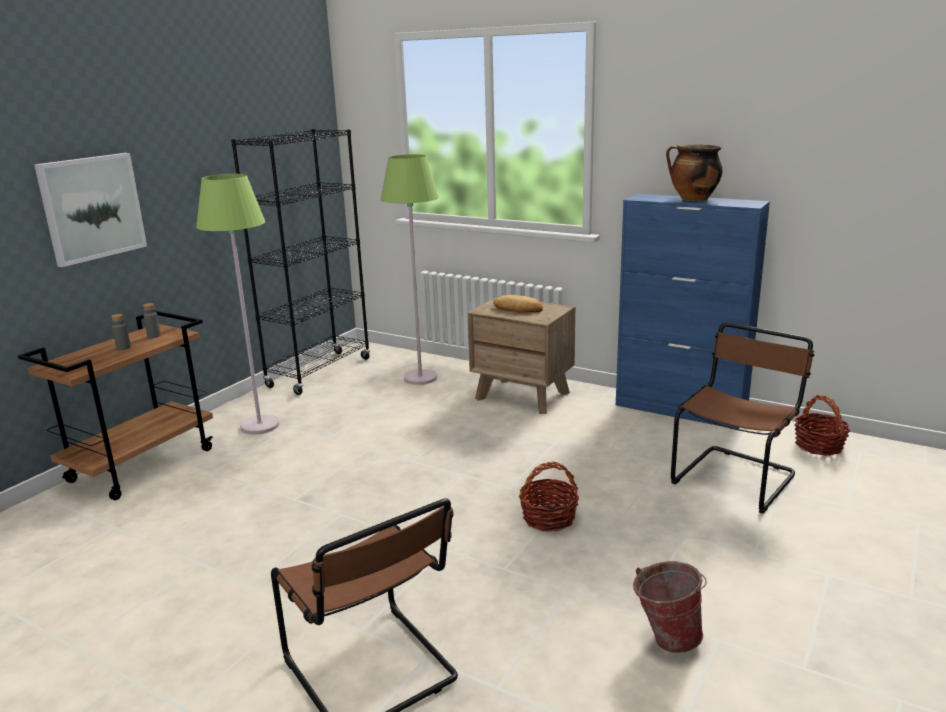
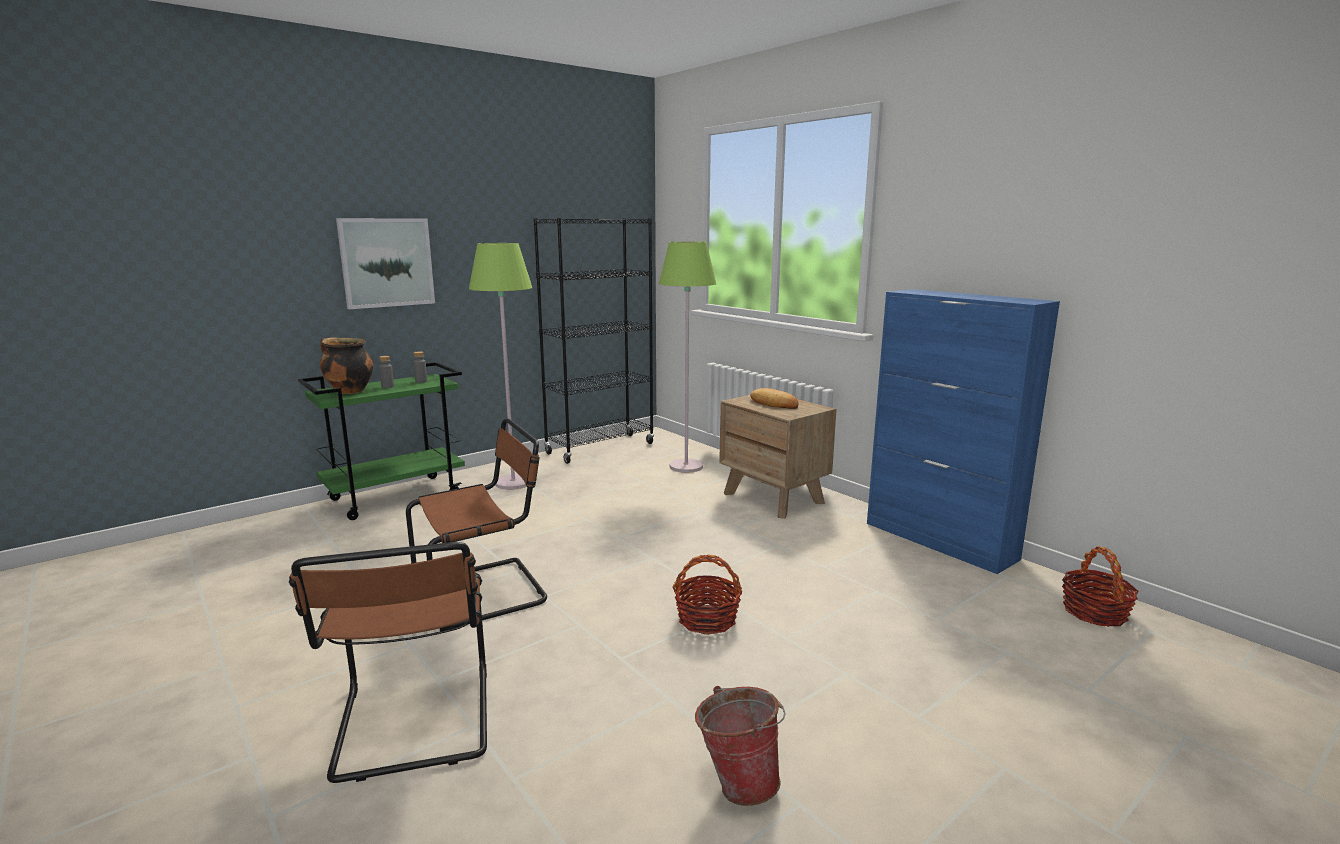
camera: 20 degrees right, 5 degrees down
brown cart [18,311,213,500] -> green cart [298,362,465,520]
cooking pot [666,145,722,201] -> cooking pot moved to [320,337,373,394]
brown chair [671,323,814,513] -> brown chair moved to [406,418,547,631]

